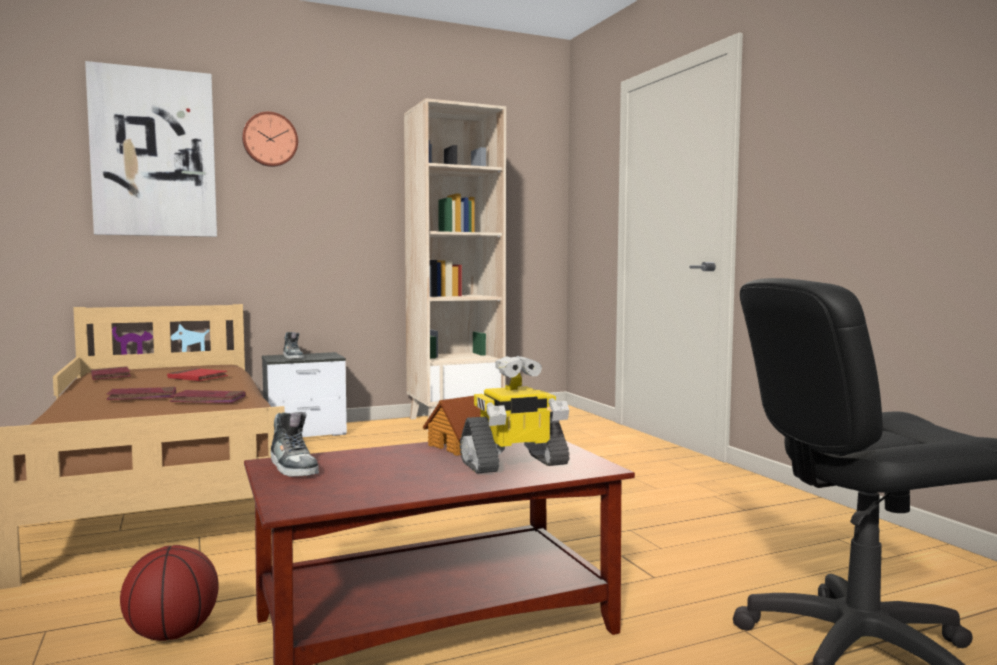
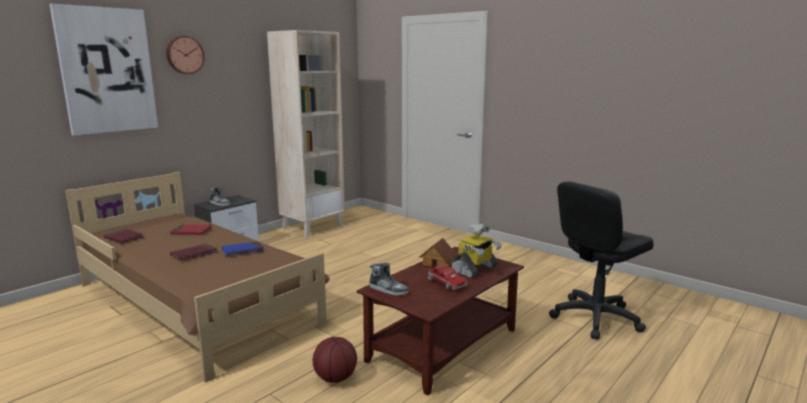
camera: 25 degrees left, 10 degrees up
red book [170,390,245,403] -> blue book [222,241,264,256]
none -> toy truck [427,264,467,290]

